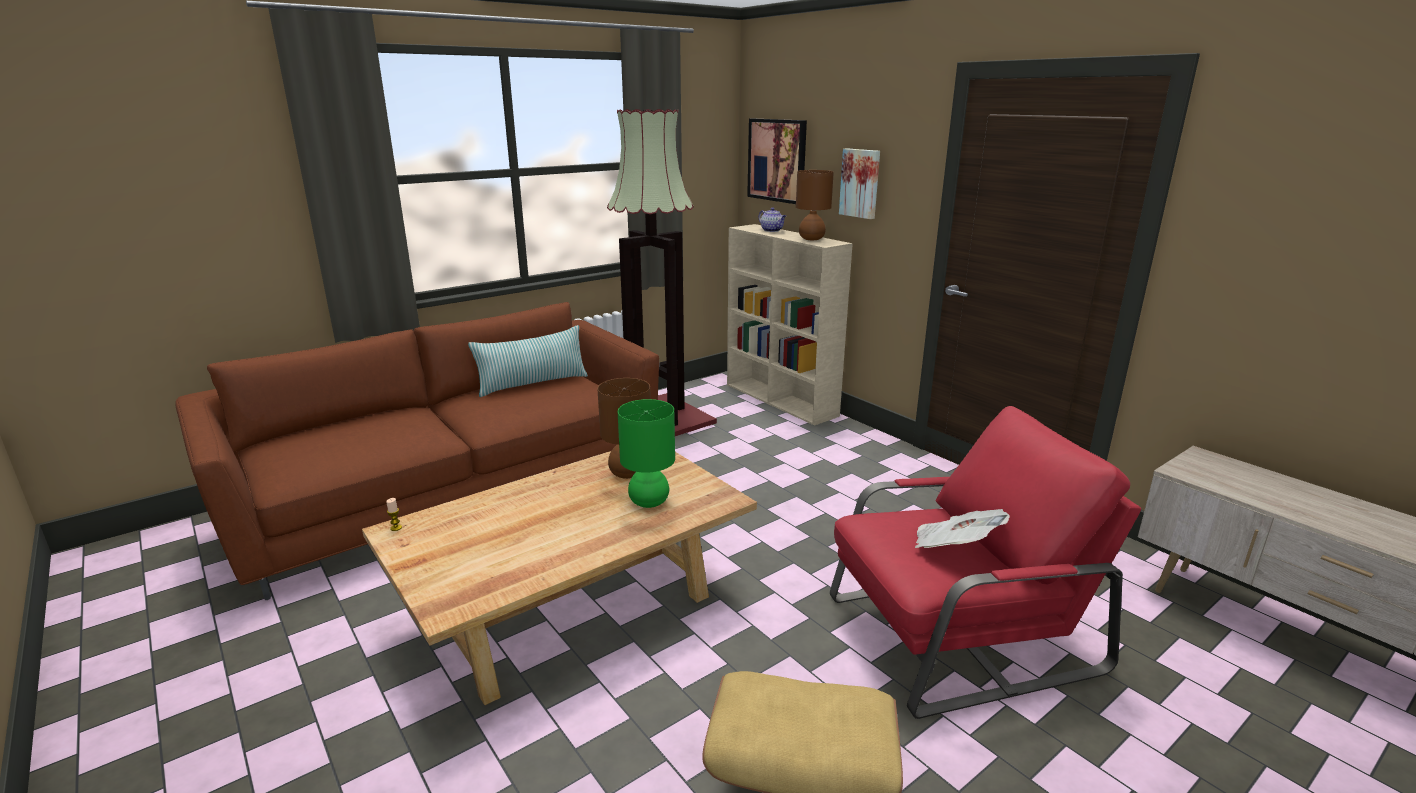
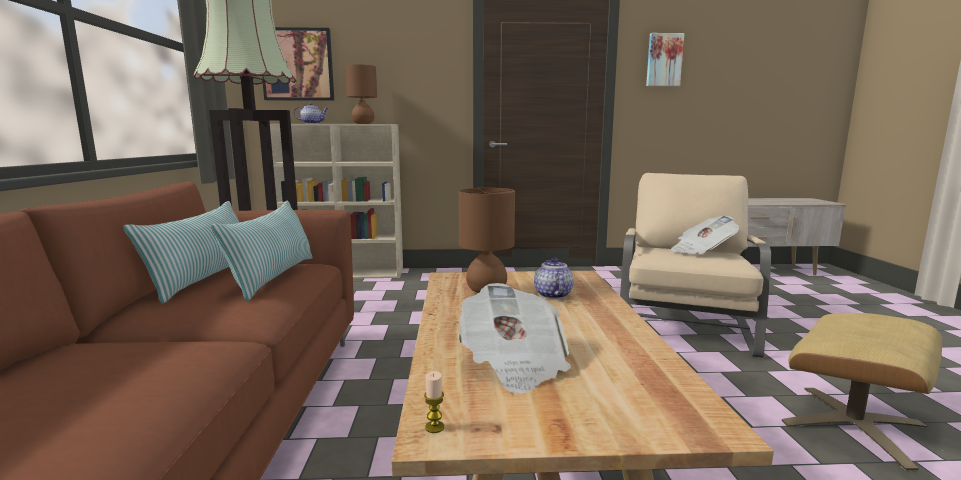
camera: 55 degrees left, 10 degrees down
green table lamp [618,399,675,508] -> teapot [534,258,574,299]
red armchair [830,406,1141,719] -> beige armchair [620,173,771,358]
picture [839,148,880,219] -> picture moved to [646,33,685,86]
none -> pillow [211,201,313,301]
none -> newspaper [458,283,571,394]

